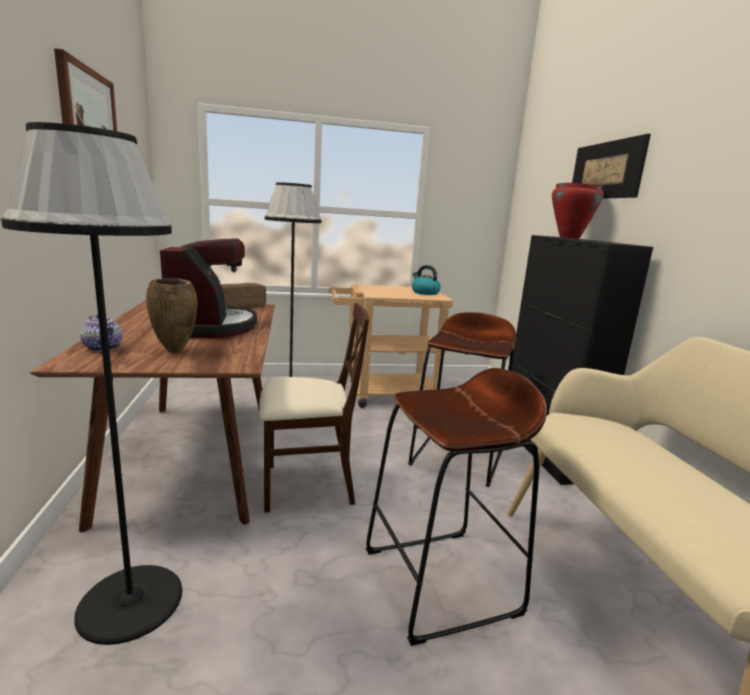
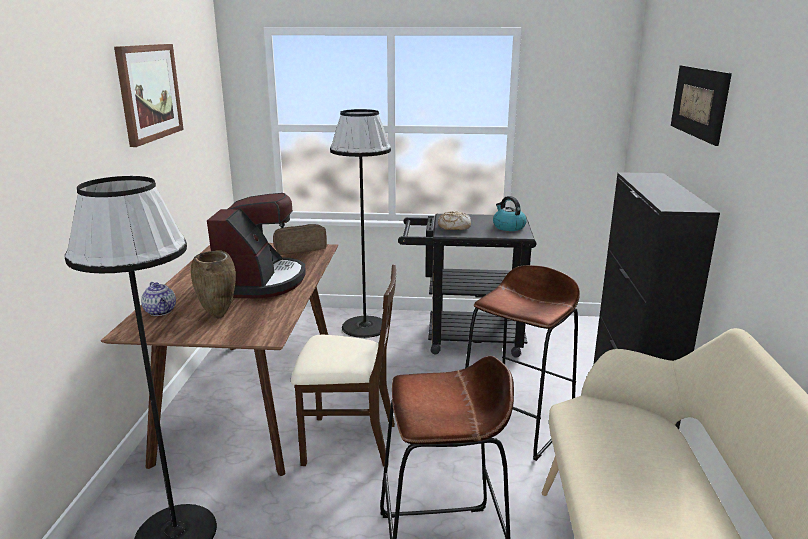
camera: 15 degrees right, 5 degrees up
beige cart [328,285,453,408] -> black cart [398,214,536,358]
red cooking pot [552,183,604,239] -> none
none -> bread [438,211,471,230]

